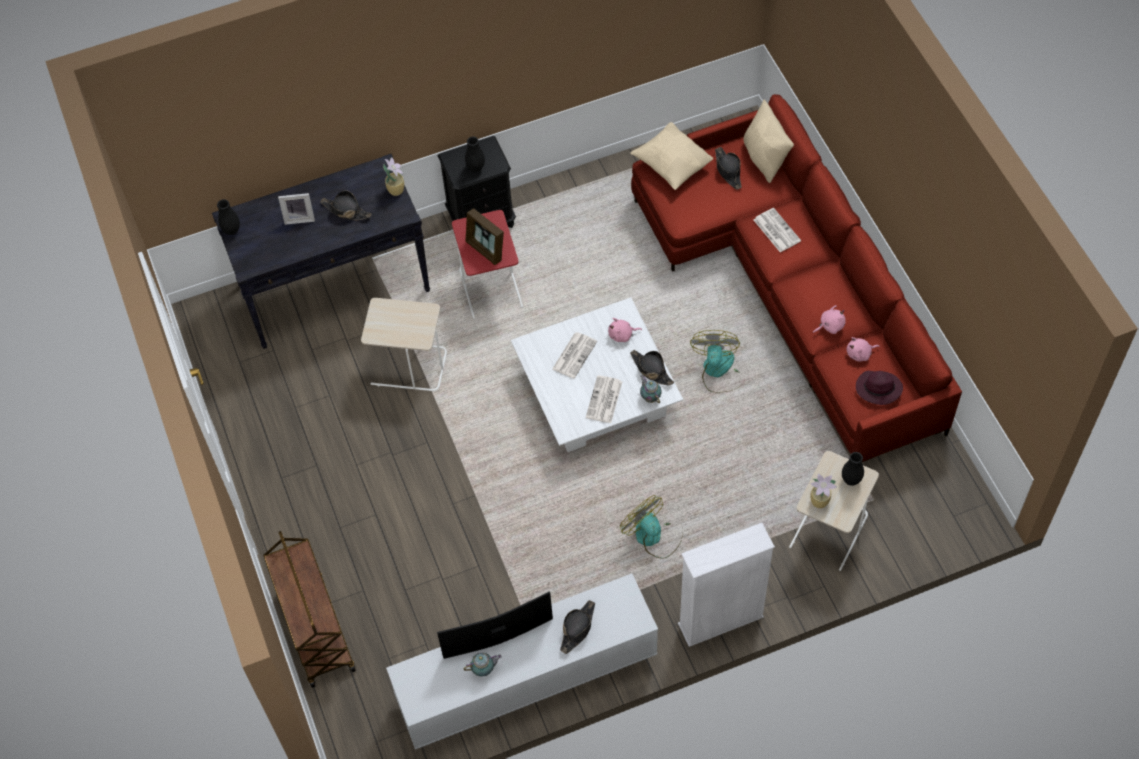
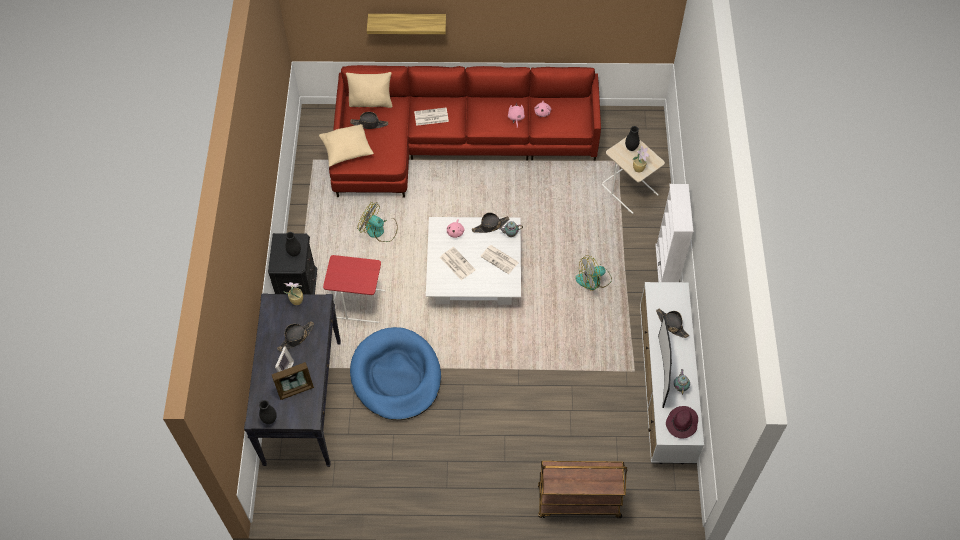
camera: 70 degrees left, 0 degrees up
beige side table [361,298,447,391] -> blue dog bed [350,327,441,420]
picture frame [465,208,504,265] -> picture frame moved to [272,362,314,400]
fan [690,330,744,392] -> fan moved to [357,202,398,242]
purple hat [856,371,903,405] -> purple hat moved to [666,406,698,439]
none -> shelf [367,14,446,34]

